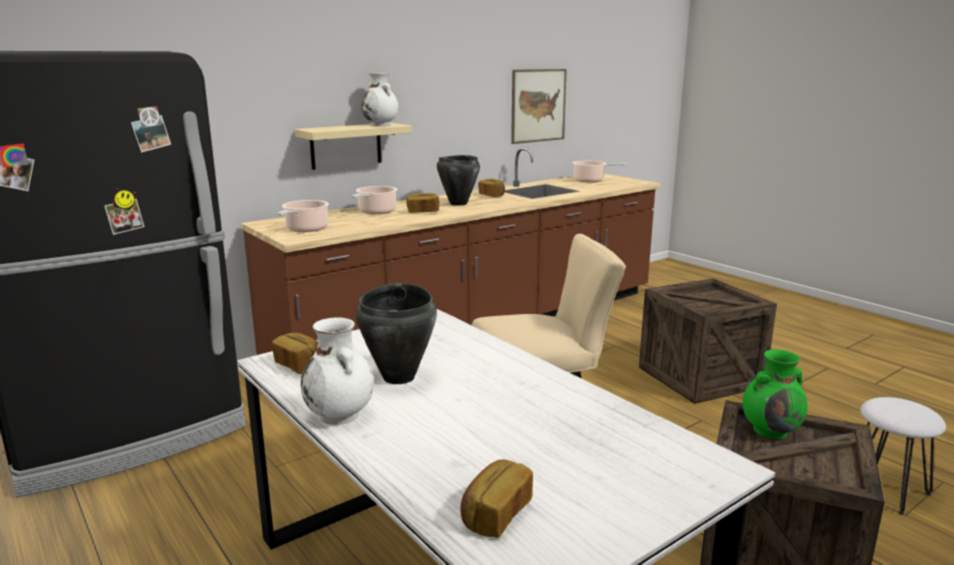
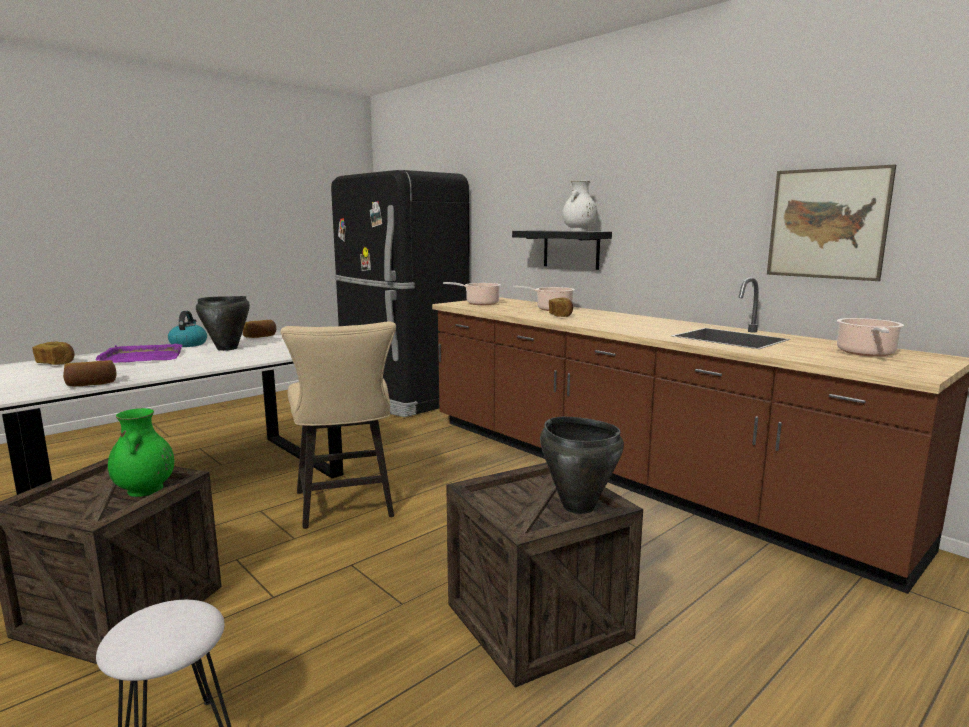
camera: 85 degrees right, 5 degrees down
beige shelf [294,123,412,170] -> black shelf [512,230,612,270]
white vase [301,317,374,425] -> kettle [168,311,207,347]
black cooking pot [437,155,480,206] -> black cooking pot moved to [540,417,624,514]
bread [478,179,505,197] -> bread moved to [63,360,117,386]
none -> purple tray [95,344,183,363]

